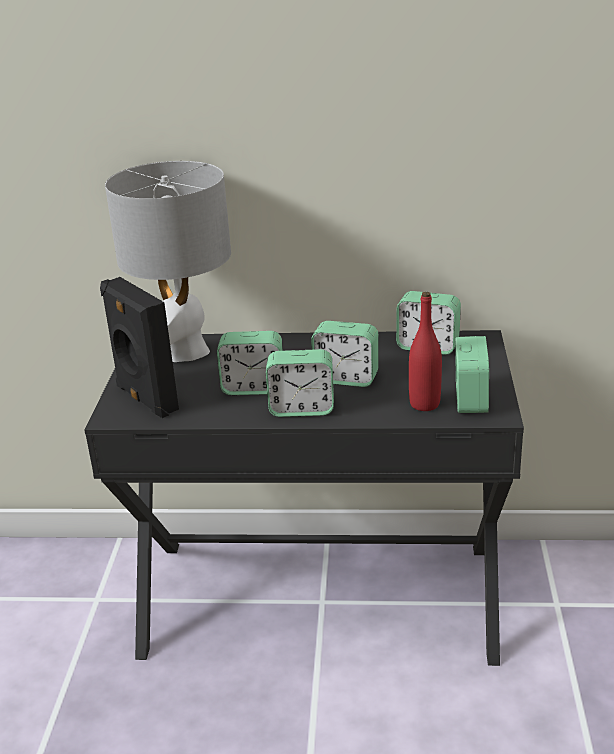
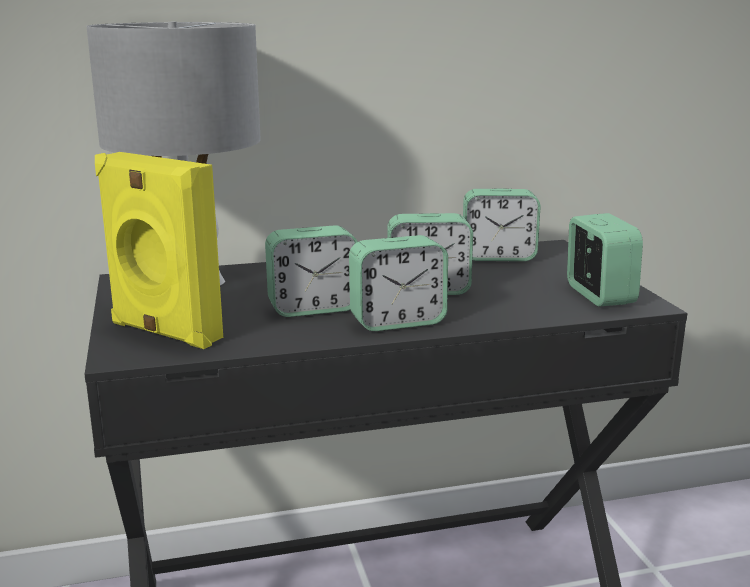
camera: 20 degrees left, 10 degrees down
black speaker [100,277,179,418] -> yellow speaker [95,152,223,349]
red bottle [409,292,442,411] -> none

